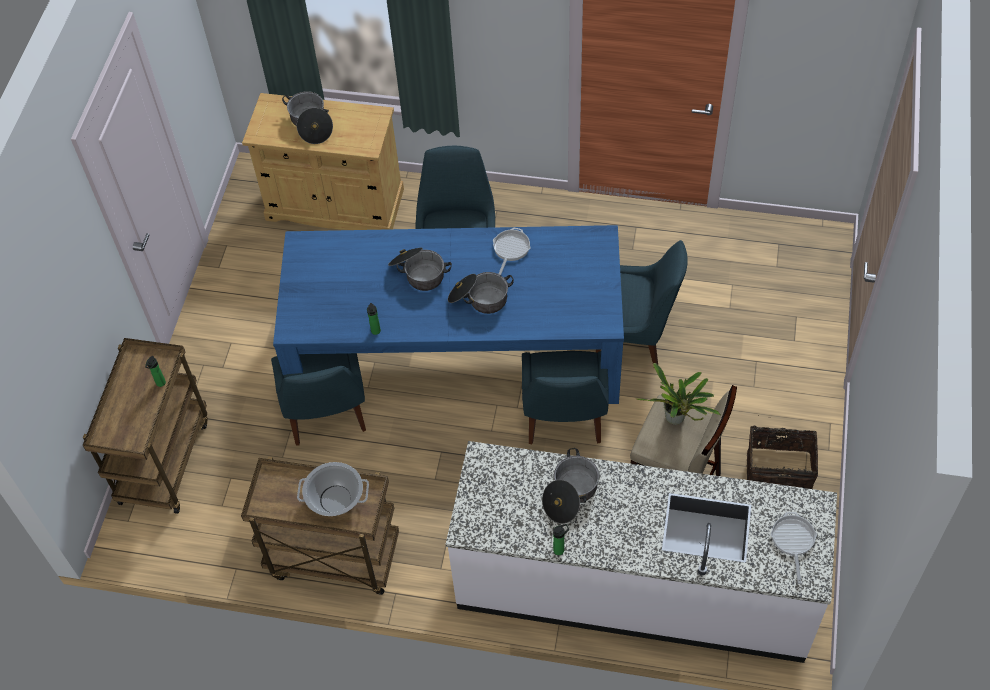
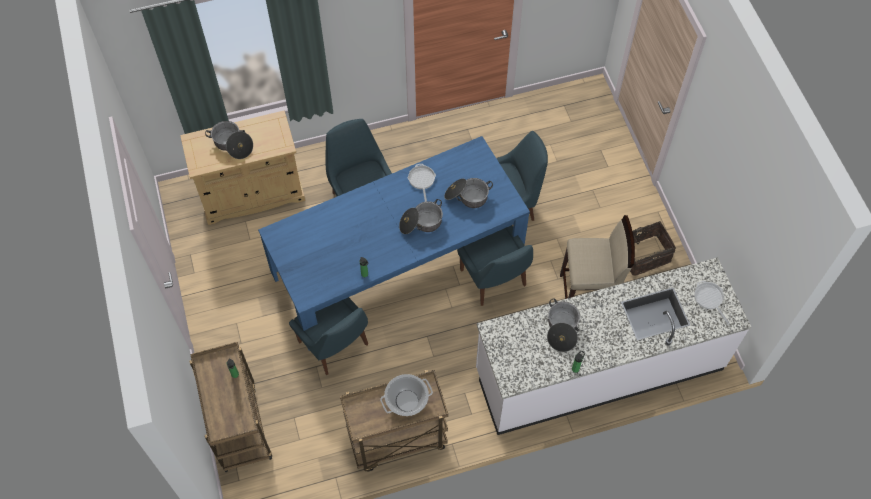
camera: 30 degrees left, 5 degrees up
cooking pot [388,247,452,291] -> cooking pot moved to [444,178,493,208]
potted plant [637,363,721,425] -> none

